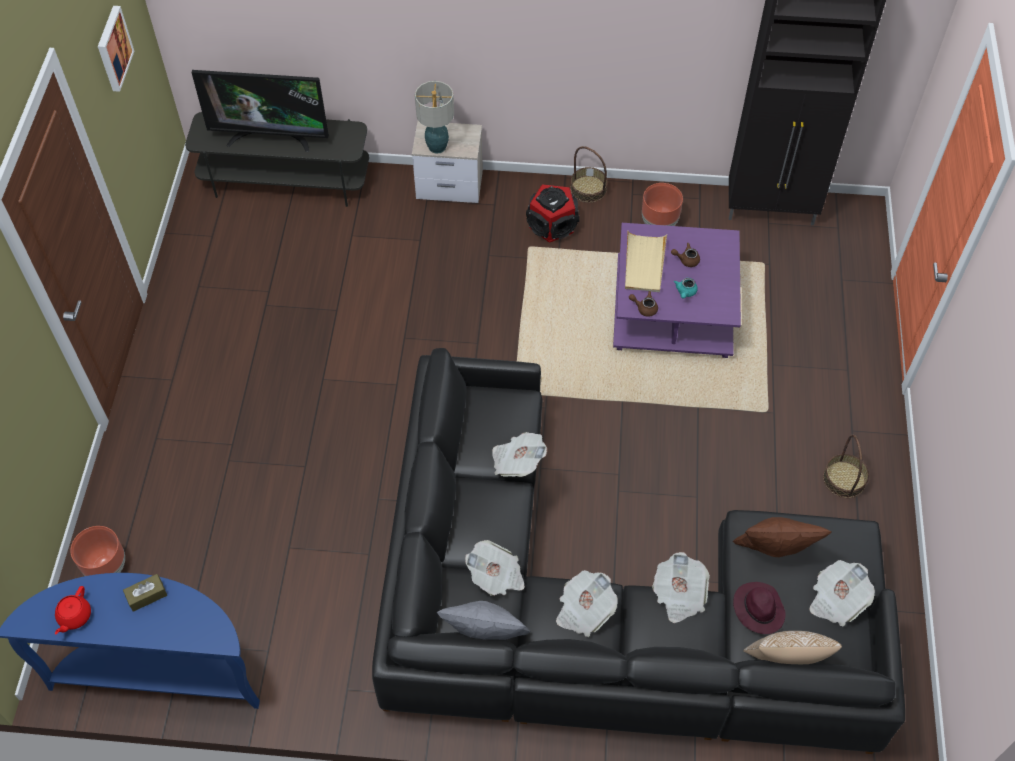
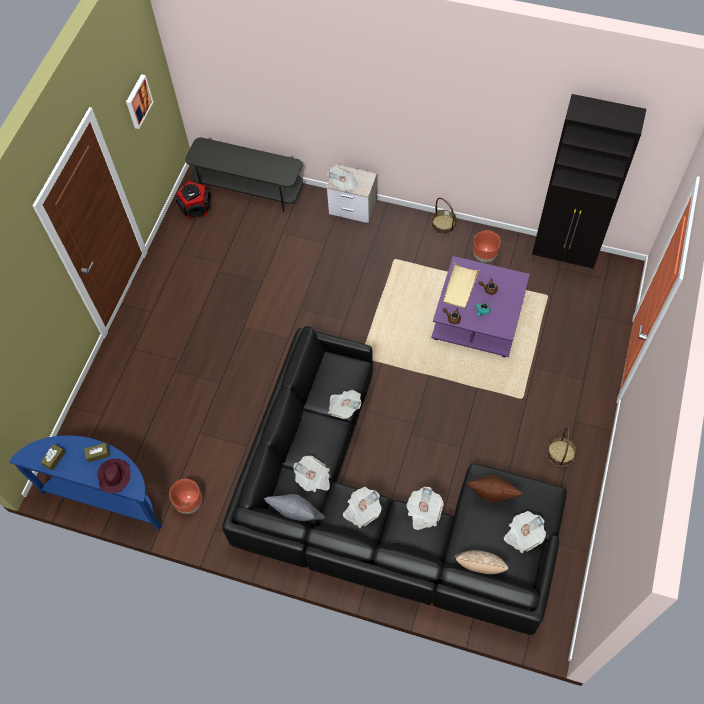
camera: 15 degrees right, 5 degrees up
red teapot [55,586,91,635] -> brown tissue box [41,444,66,471]
brown planter [70,526,125,576] -> brown planter moved to [169,479,202,514]
television [191,70,329,152] -> none
table lamp [415,81,454,154] -> newspaper [327,166,360,191]
speaker [526,184,580,243] -> speaker moved to [176,181,211,219]
purple hat [733,582,785,634] -> purple hat moved to [97,459,130,493]

